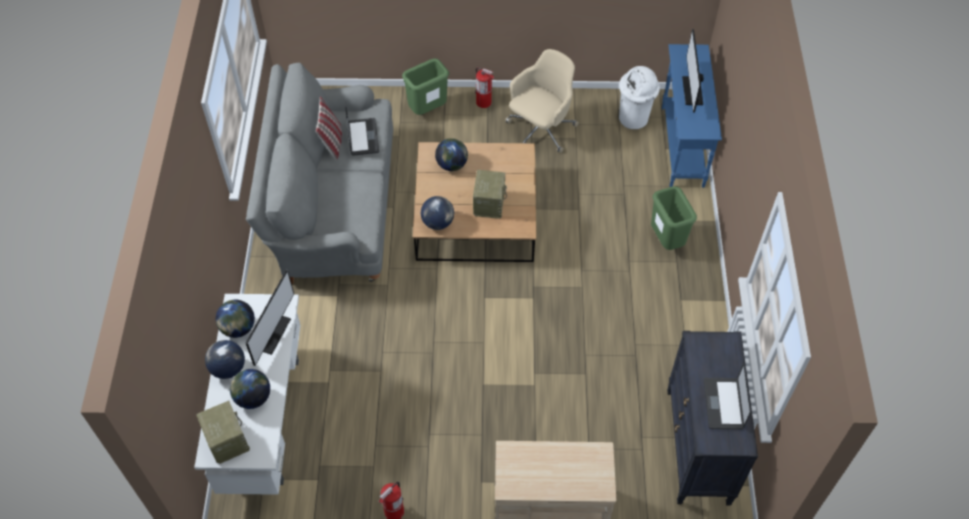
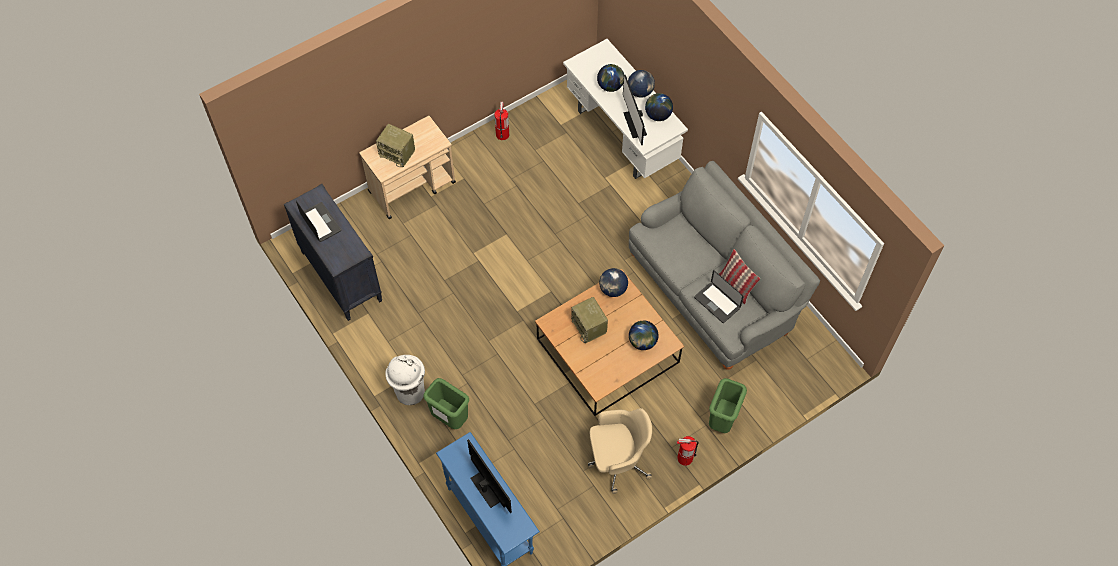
camera: 145 degrees right, 5 degrees up
radio [196,401,250,464] -> radio moved to [376,124,415,167]
beige office chair [505,49,579,153] -> beige office chair turned 105 degrees counterclockwise [588,408,652,494]
white trash can [619,66,660,129] -> white trash can moved to [385,355,425,405]

